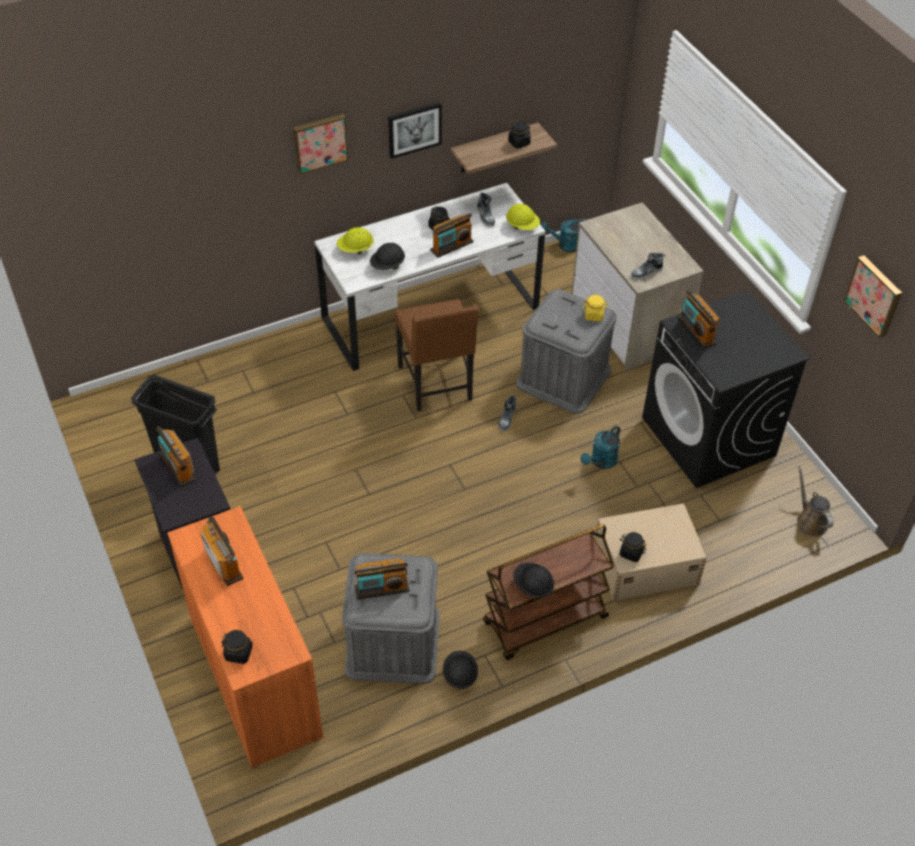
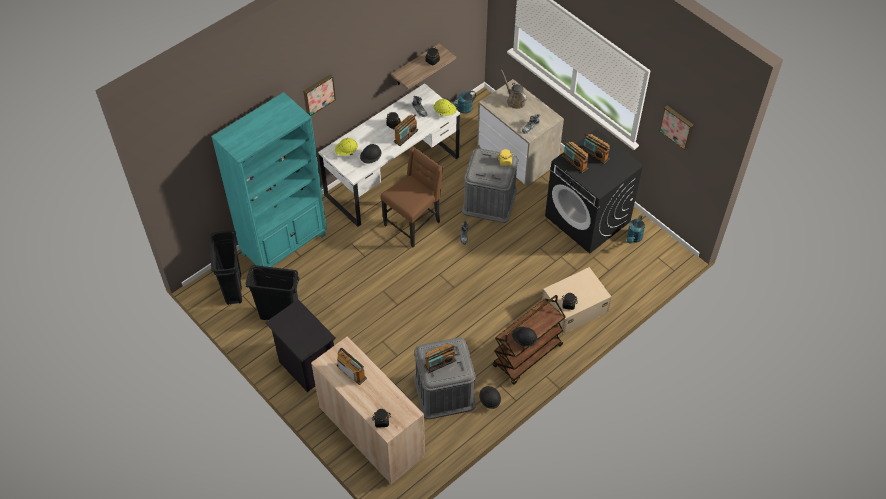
camera: 15 degrees left, 5 degrees up
radio [156,427,196,487] -> radio moved to [582,134,610,164]
orange cabinet [167,506,323,768] -> beige cabinet [311,336,425,484]
picture [388,102,442,159] -> none
brown chair [395,299,479,411] -> brown chair turned 105 degrees counterclockwise [381,147,443,247]
turquoise watering can [581,426,620,469] -> turquoise watering can moved to [627,215,645,244]
brown watering can [797,465,834,537] -> brown watering can moved to [501,70,527,109]
none -> black trash can [210,230,242,305]
none -> turquoise bookcase [211,92,327,267]

